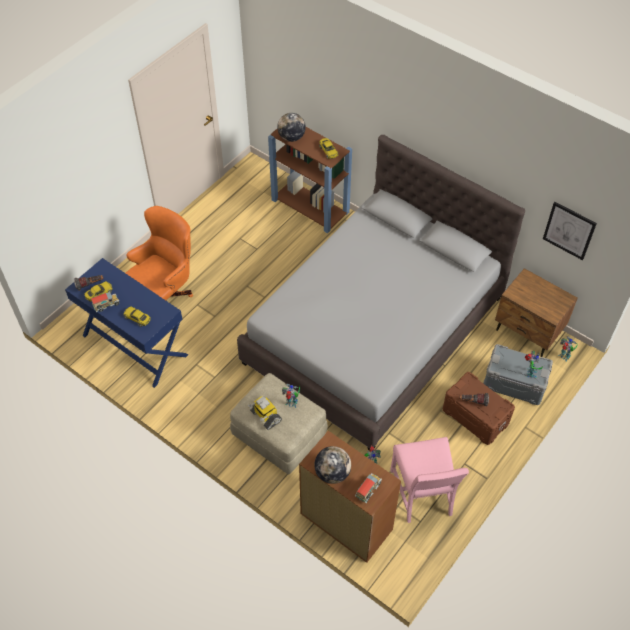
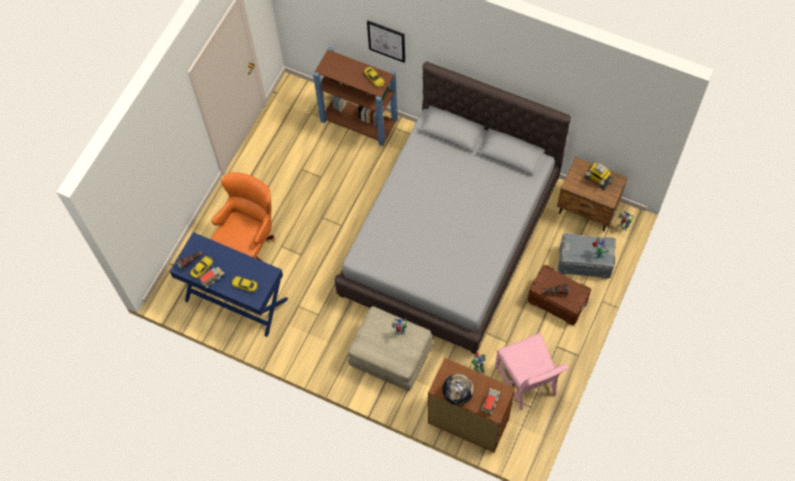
camera: 10 degrees left, 10 degrees up
toy robot [248,396,282,430] -> toy robot moved to [585,163,613,190]
globe [277,113,306,142] -> none
picture [543,202,597,260] -> picture moved to [367,21,405,63]

